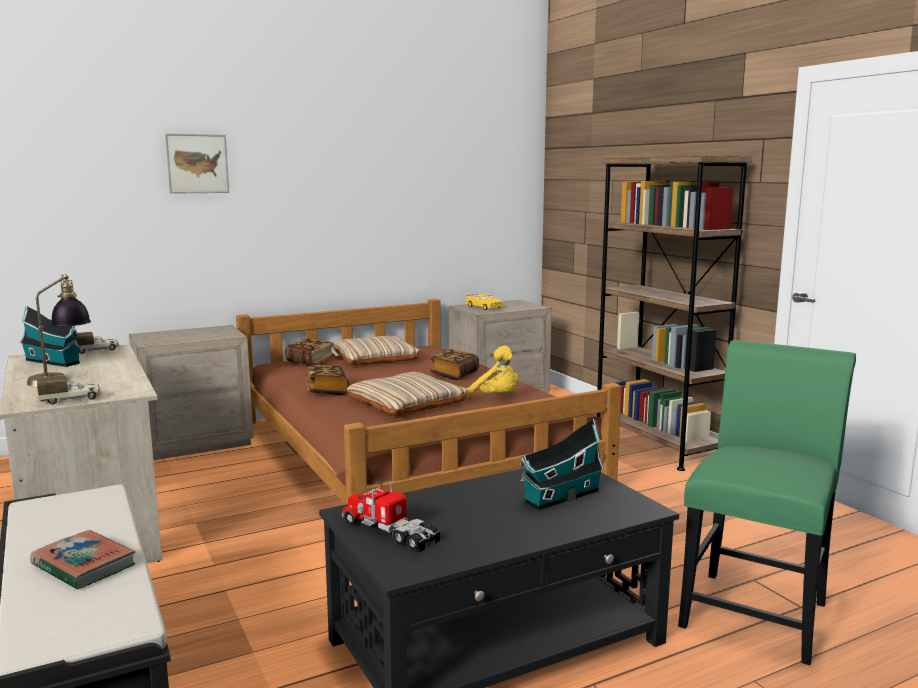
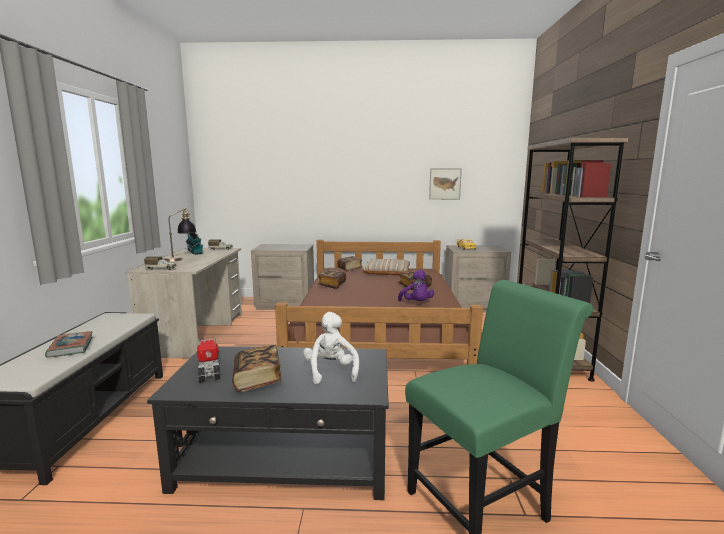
camera: 30 degrees right, 0 degrees up
picture [165,133,229,194] -> picture moved to [429,168,462,200]
beige pillow [346,372,467,416] -> none
yellow plush toy [466,345,519,398] -> purple plush toy [398,270,434,301]
toy house [520,418,604,510] -> white plush toy [303,312,359,384]
none -> book [232,345,282,392]

